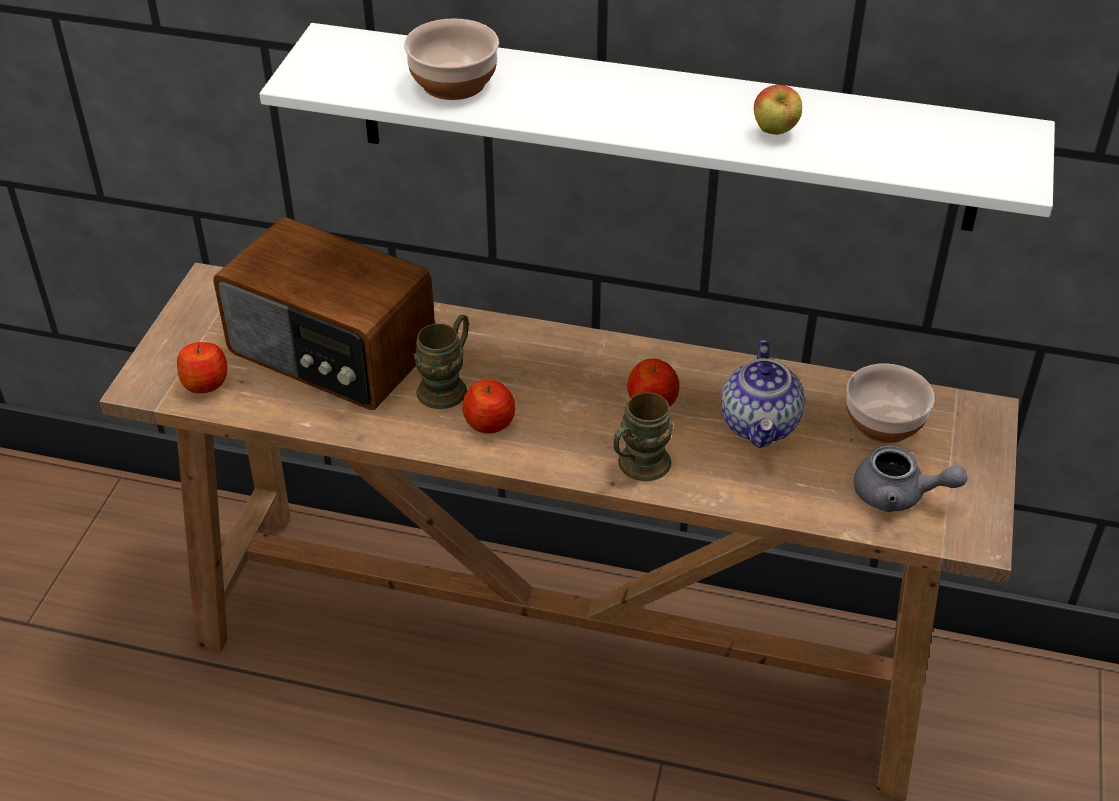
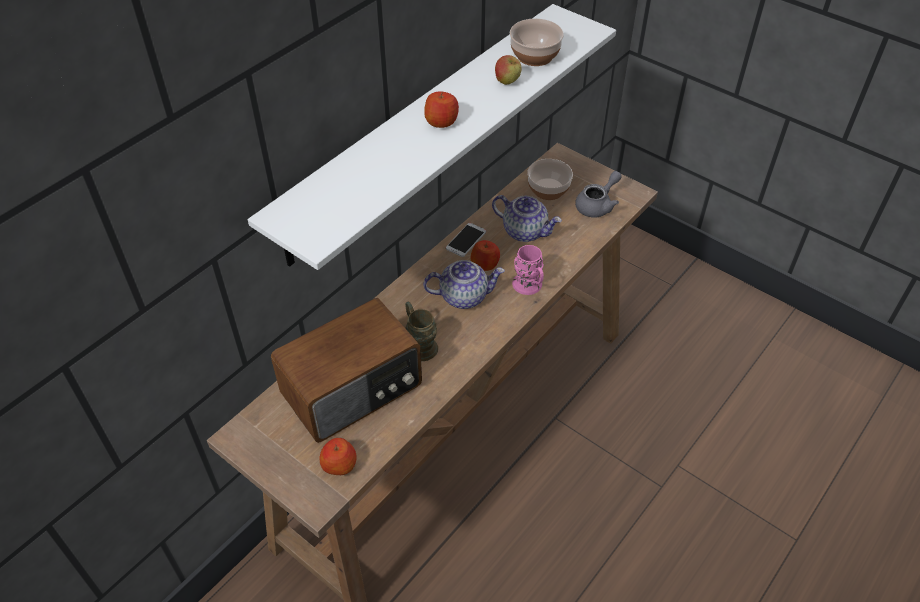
camera: 65 degrees left, 5 degrees up
bowl [404,18,499,100] -> bowl moved to [510,18,564,66]
apple [462,379,515,434] -> apple moved to [424,91,459,128]
brown mug [614,392,673,481] -> pink mug [512,245,544,295]
none -> teapot [423,260,505,309]
none -> phone [446,223,486,257]

